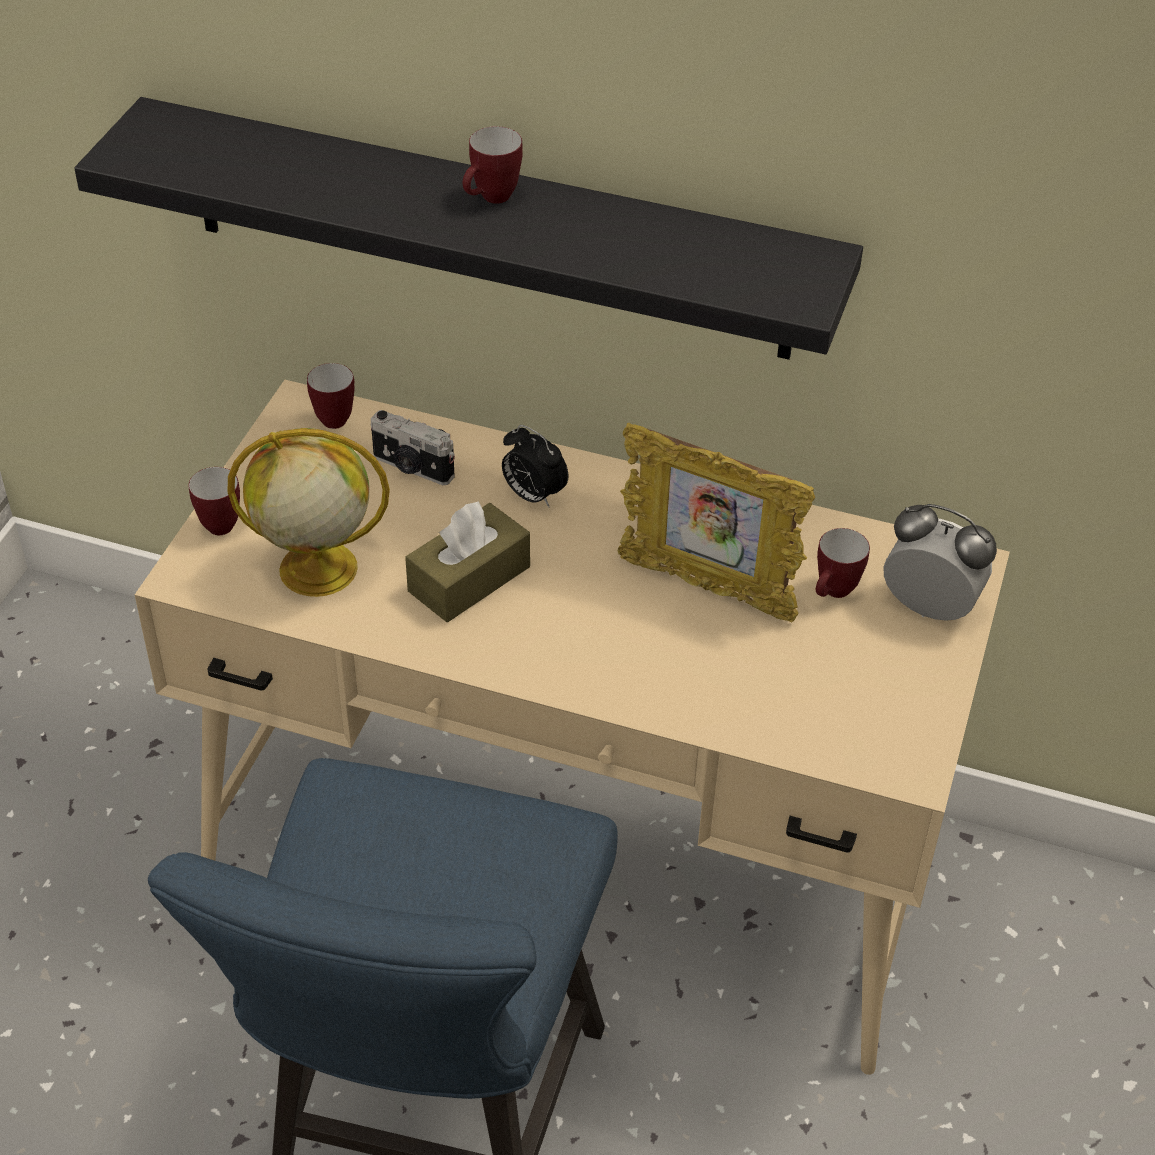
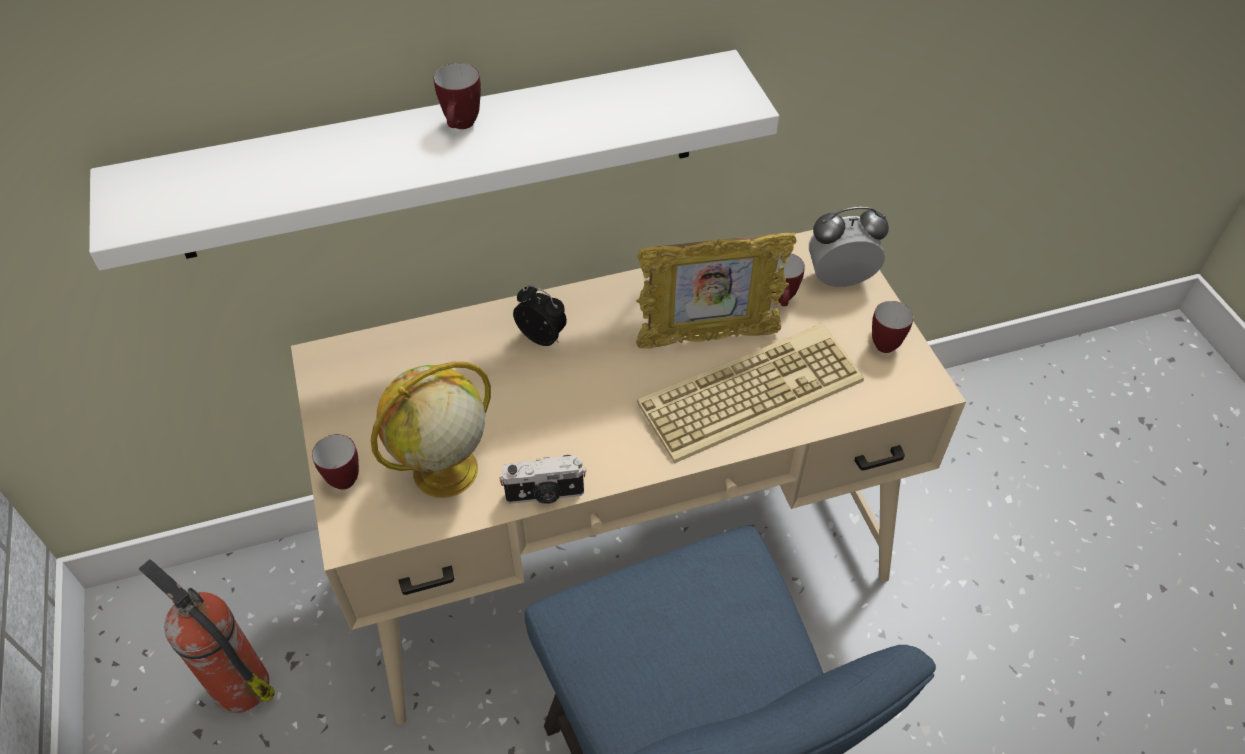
camera: 35 degrees left, 5 degrees up
black shelf [74,97,863,360] -> white shelf [89,50,779,271]
mug [307,363,355,429] -> mug moved to [872,301,914,353]
camera [371,410,455,485] -> camera moved to [500,455,587,504]
brown tissue box [405,502,530,622] -> none
alarm clock [502,425,568,508] -> alarm clock turned 150 degrees counterclockwise [513,285,567,346]
none -> fire extinguisher [139,559,275,713]
none -> keyboard [637,324,864,463]

